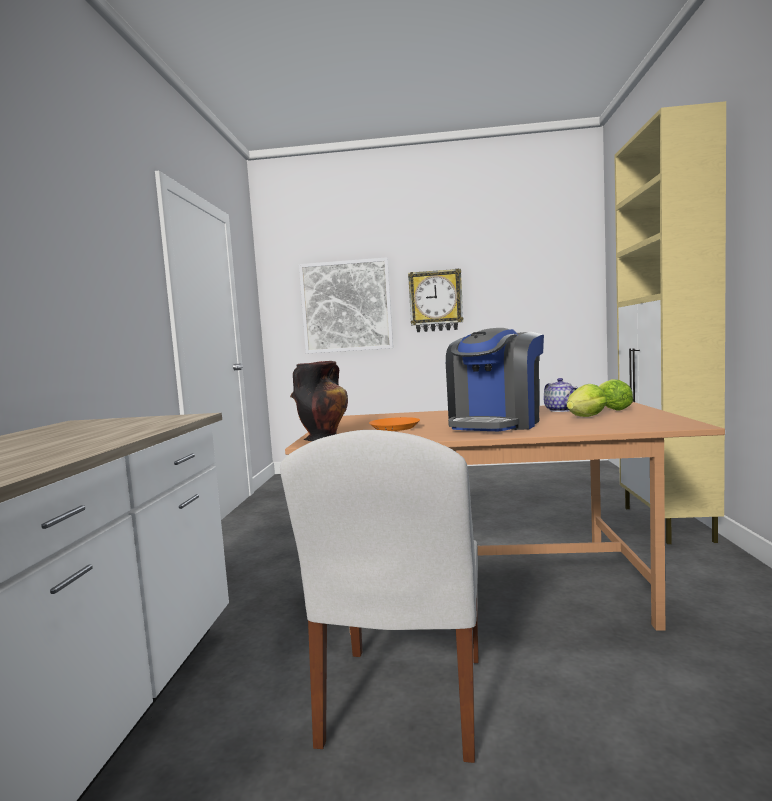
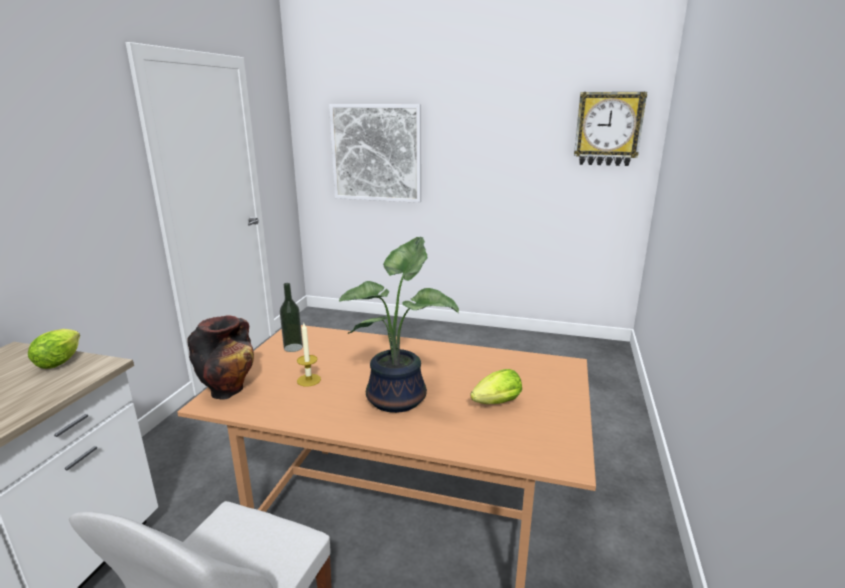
camera: 10 degrees right, 15 degrees up
orange plate [369,417,420,431] -> candle [297,323,321,387]
wall clock [408,269,463,332] -> wall clock moved to [574,92,647,166]
coffee machine [446,328,544,431] -> potted plant [339,237,459,413]
teapot [543,378,578,412] -> none
lettuce [599,379,633,410] -> lettuce moved to [28,329,80,369]
beige cabinet [614,101,726,544] -> none
none -> bottle [280,283,303,352]

